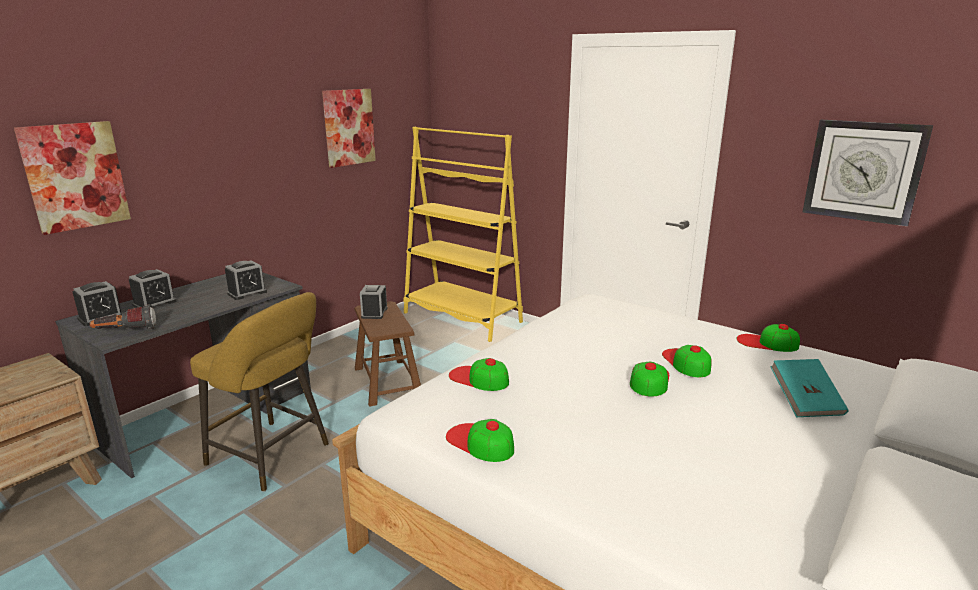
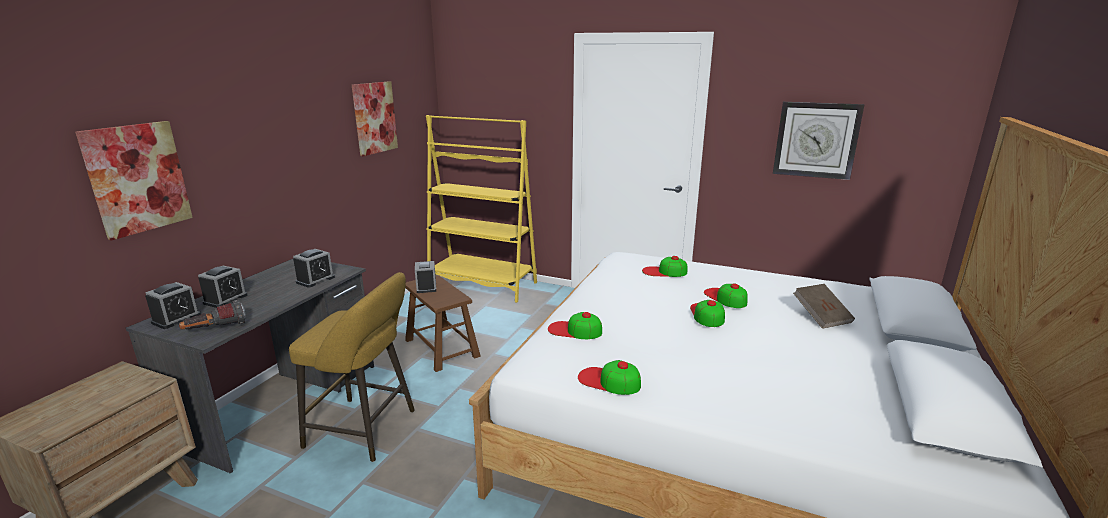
camera: 15 degrees left, 0 degrees up
cap [737,324,800,352] -> cap moved to [642,256,687,277]
turquoise book [770,359,848,417] -> brown book [793,284,855,329]

